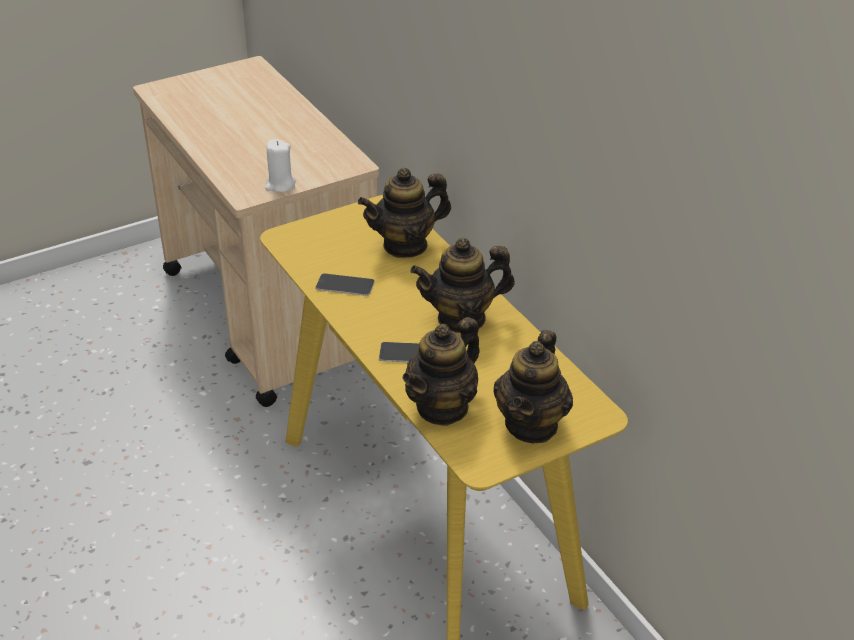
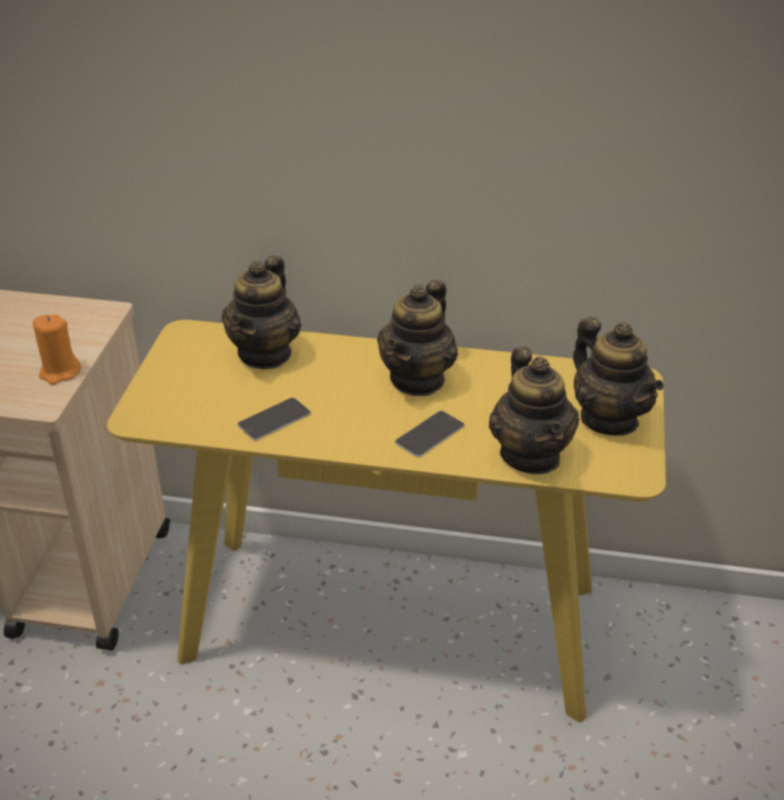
camera: 50 degrees left, 0 degrees up
white candle [265,139,296,192] -> orange candle [33,315,81,385]

